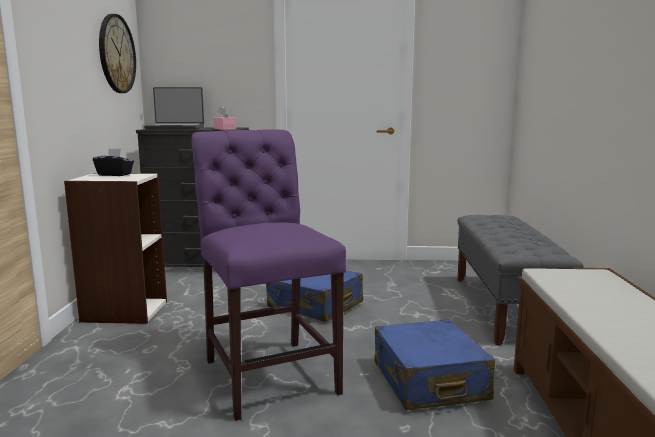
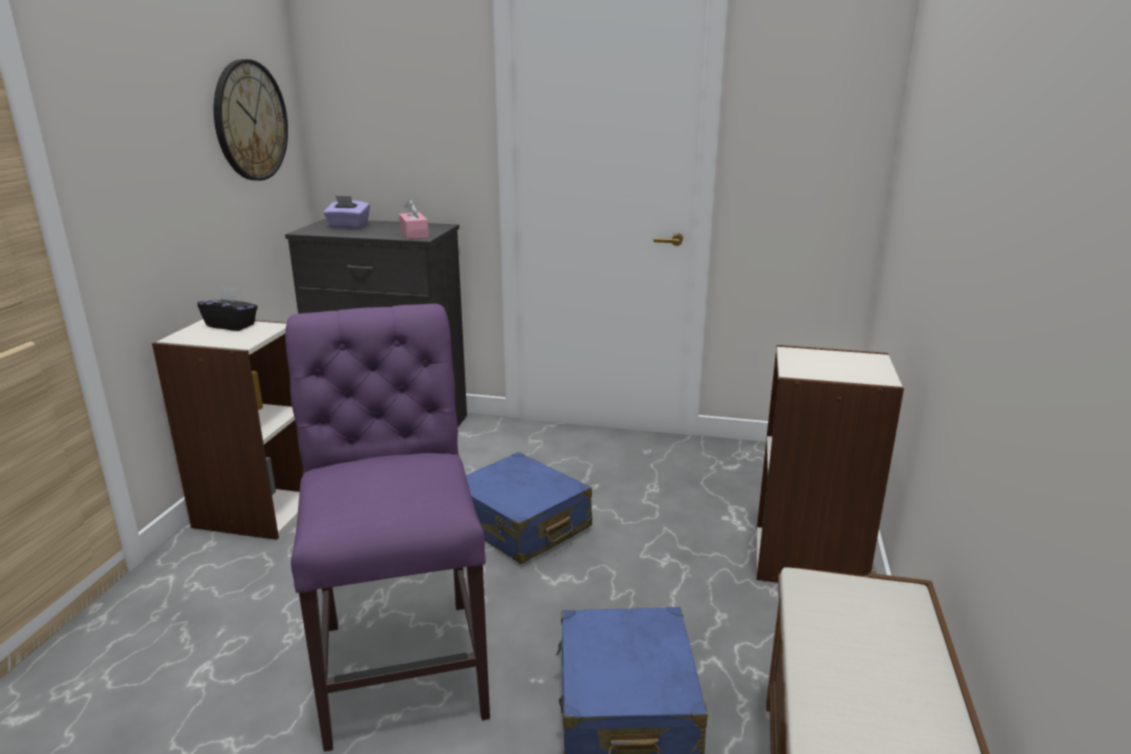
camera: 10 degrees right, 10 degrees up
laptop [144,87,204,129] -> purple tissue box [323,195,370,229]
grey bench [457,215,584,345] -> bookcase [756,345,904,583]

